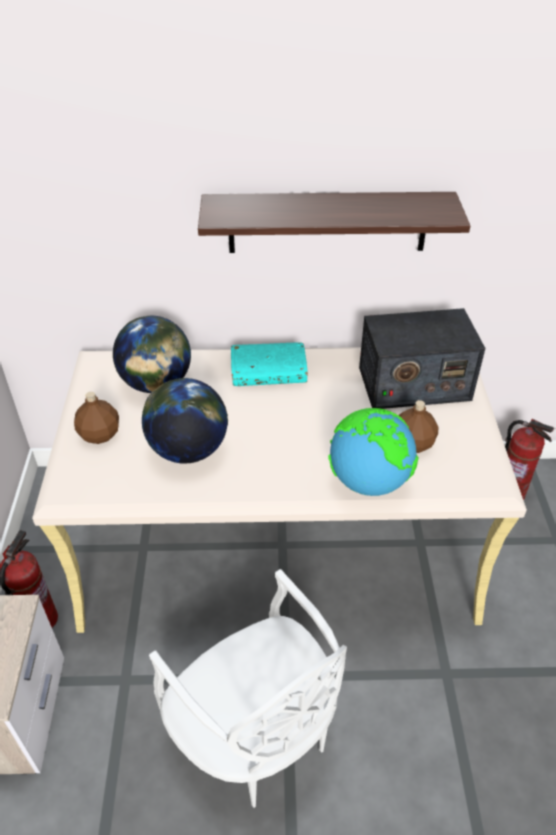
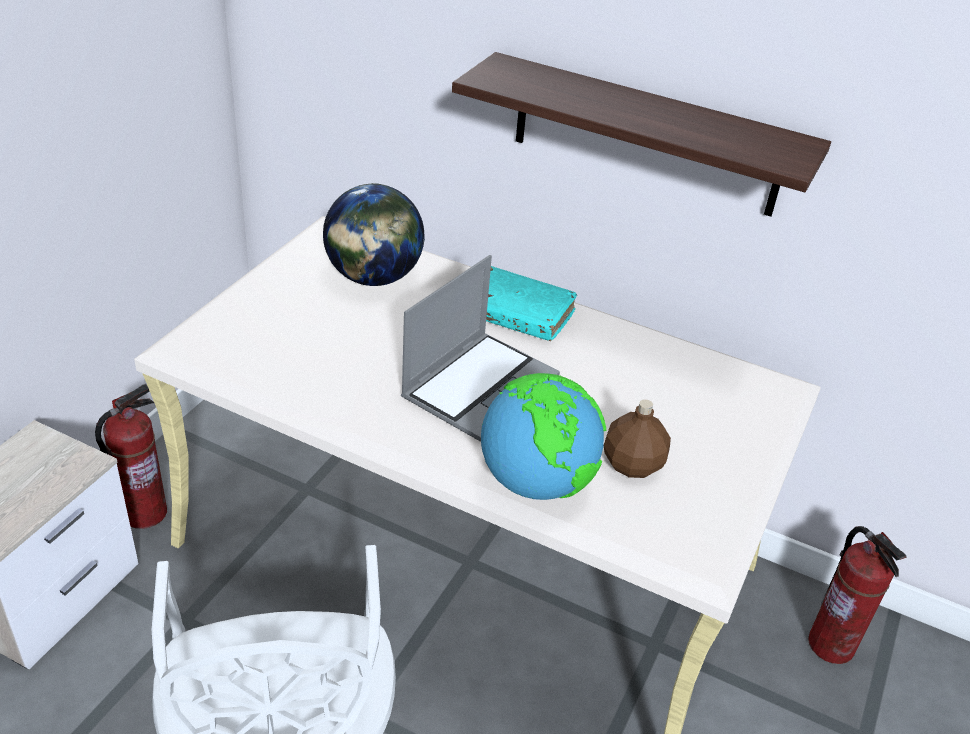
camera: 25 degrees right, 5 degrees down
brown bottle [74,392,119,444] -> none
globe [142,378,228,464] -> none
radio [359,308,485,409] -> none
none -> laptop [401,255,560,442]

